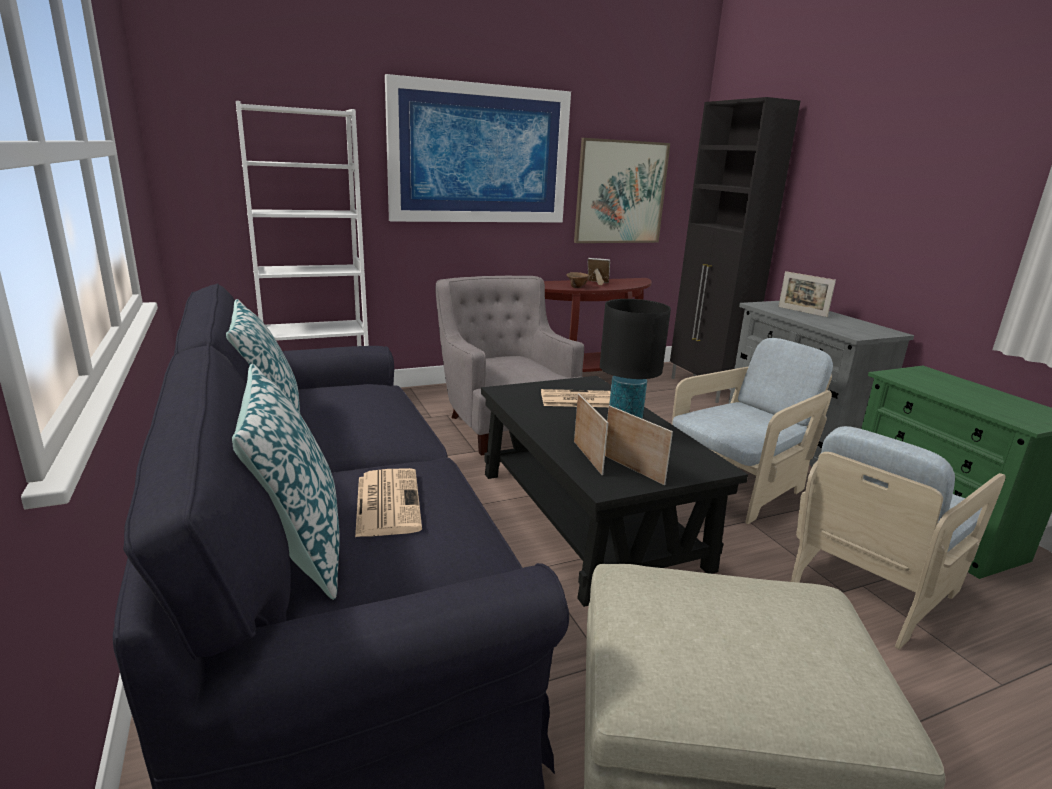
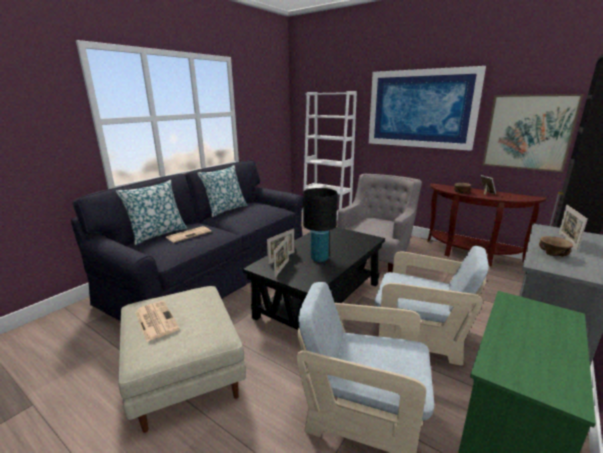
camera: 60 degrees right, 0 degrees up
newspaper [541,389,611,407] -> newspaper moved to [135,301,179,342]
none -> brown bowl [539,236,573,256]

